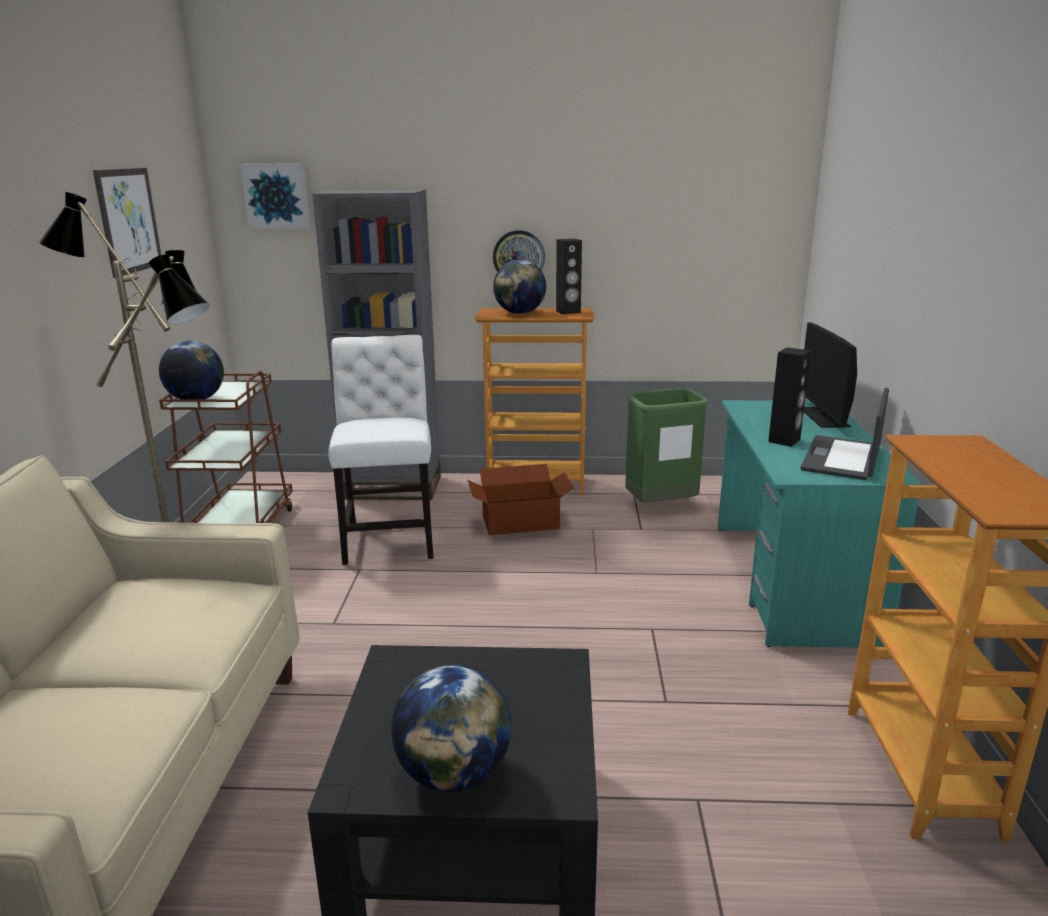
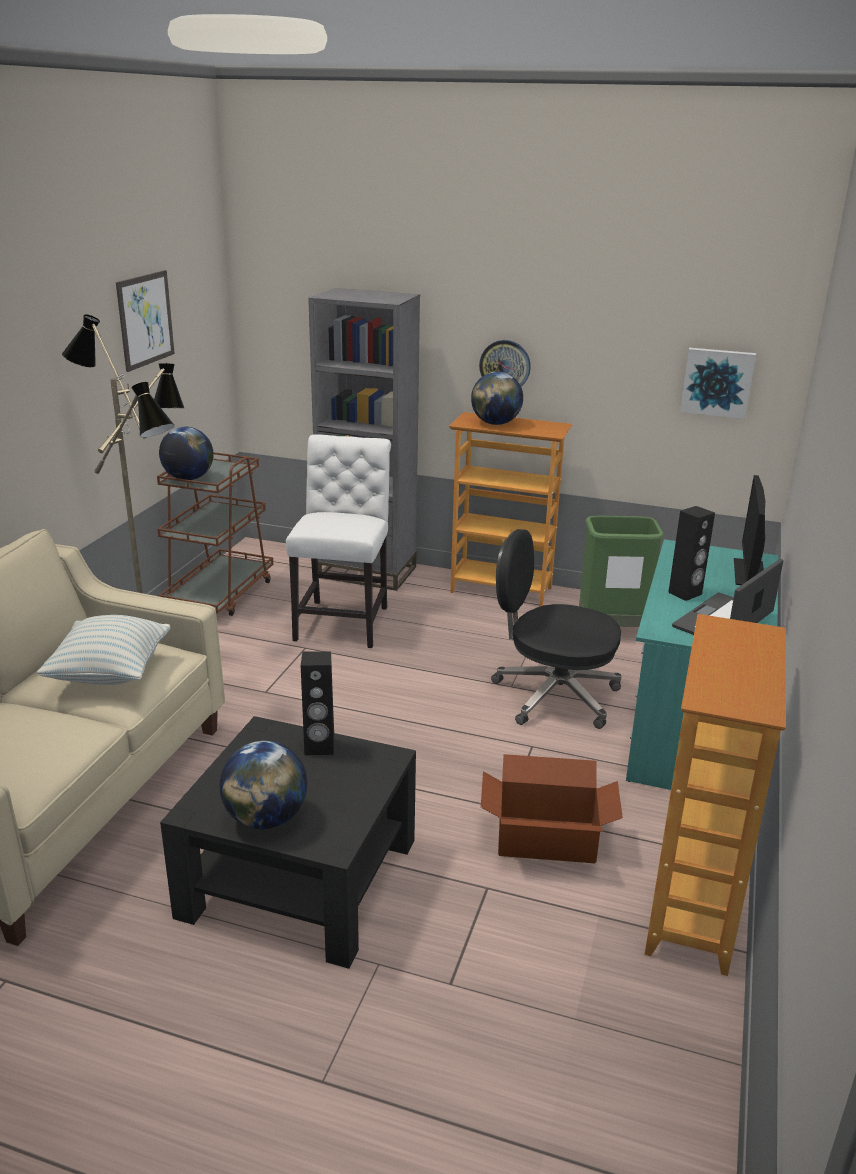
camera: 15 degrees right, 5 degrees up
picture [240,163,311,229] -> picture moved to [680,348,756,419]
cardboard box [468,464,574,535] -> cardboard box moved to [481,754,623,863]
black speaker [556,238,582,314] -> black speaker moved to [301,651,334,755]
none -> pillow [37,615,171,685]
none -> black office chair [491,529,621,729]

